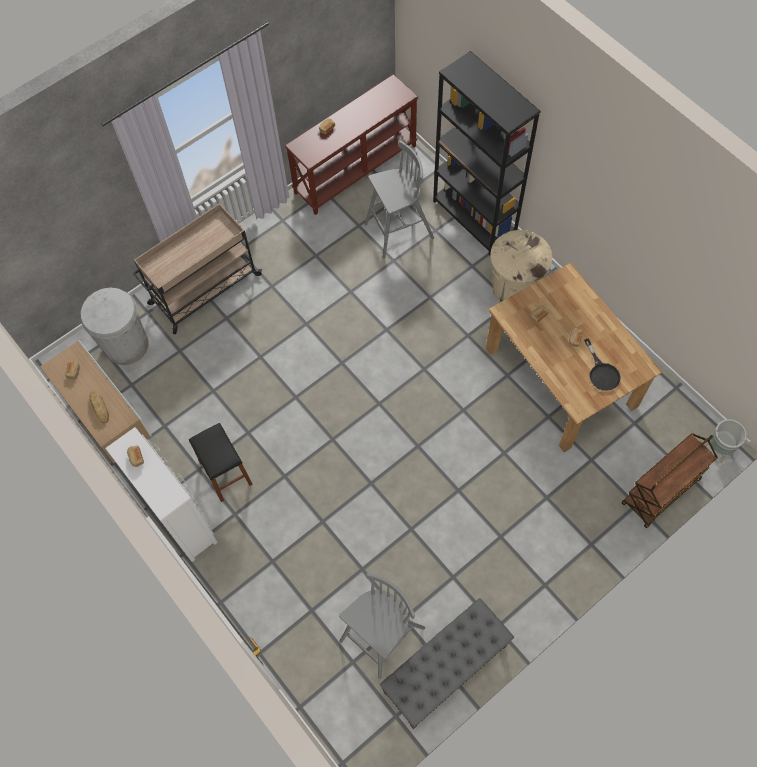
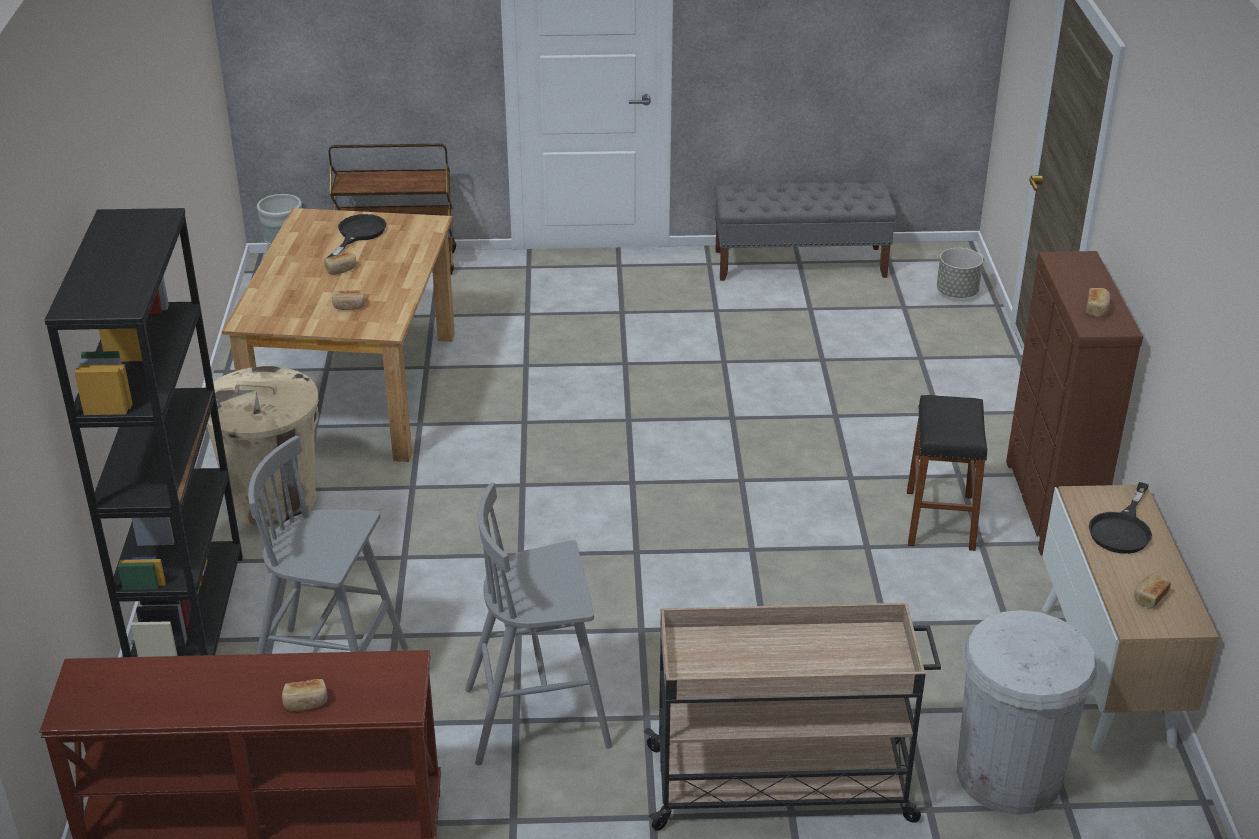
camera: 145 degrees left, 30 degrees down
bread [90,390,109,424] -> black frying pan [1089,482,1152,554]
white dresser [105,427,218,562] -> brown dresser [1006,251,1143,556]
grey stool [339,573,425,679] -> grey stool moved to [465,483,612,766]
none -> grey planter [937,248,983,298]

